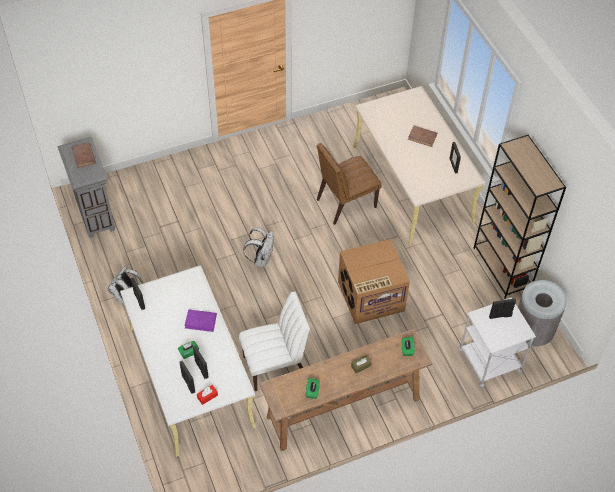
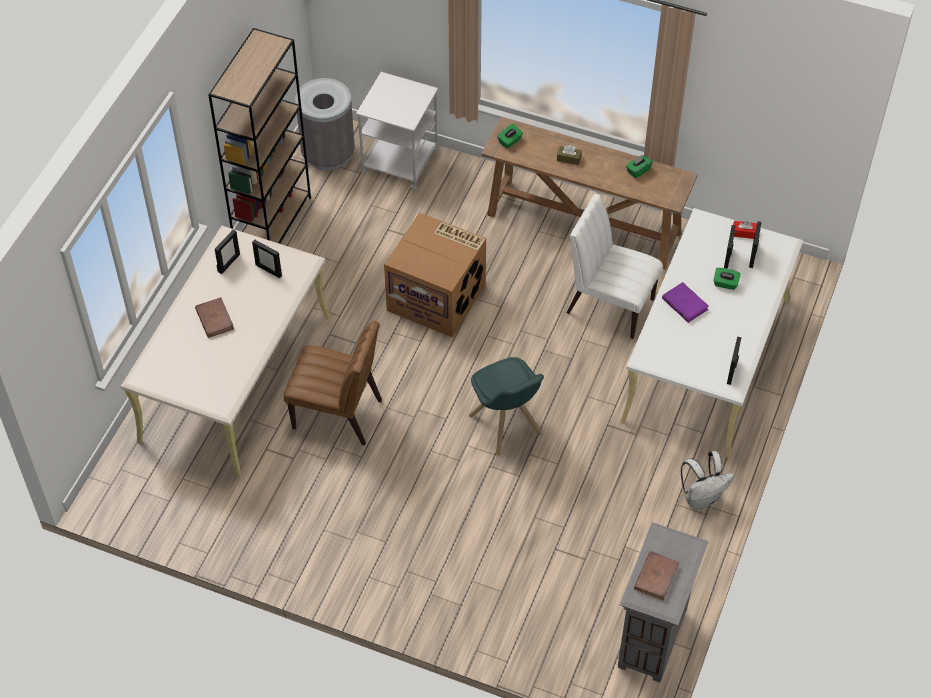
camera: 135 degrees left, 0 degrees up
white backpack [243,227,274,267] -> turquoise chair [469,357,544,455]
picture frame [489,299,516,319] -> picture frame moved to [252,239,282,278]

